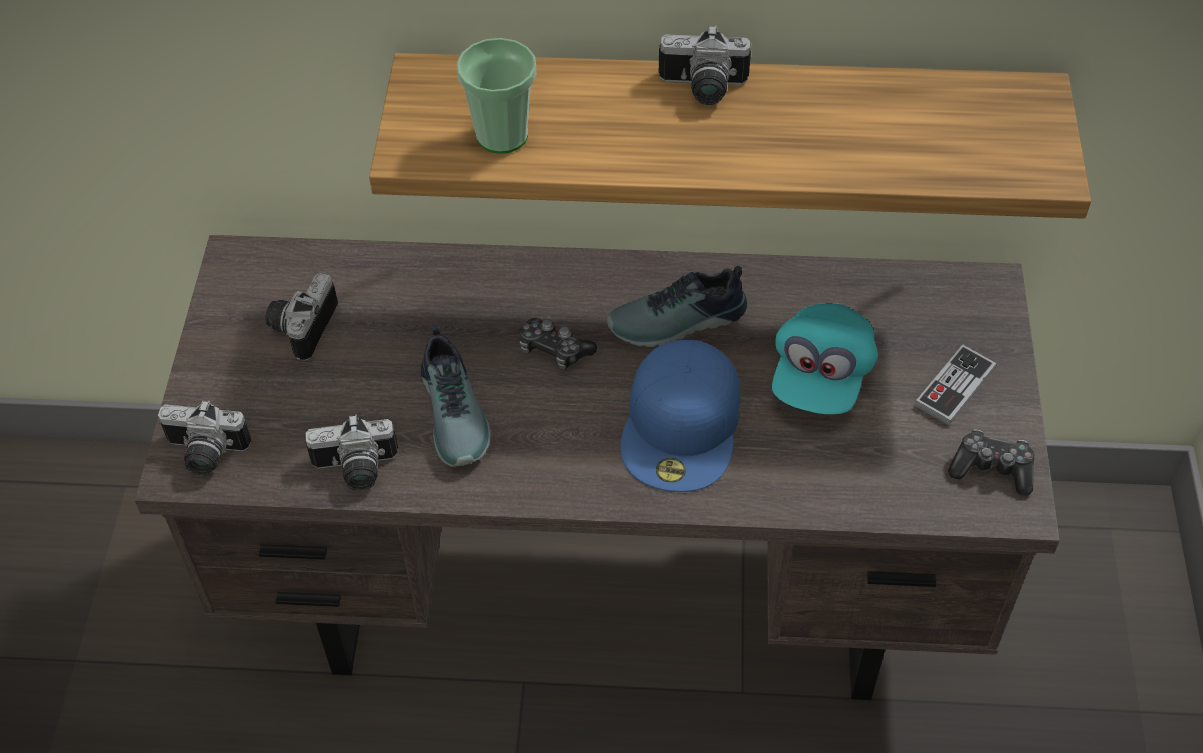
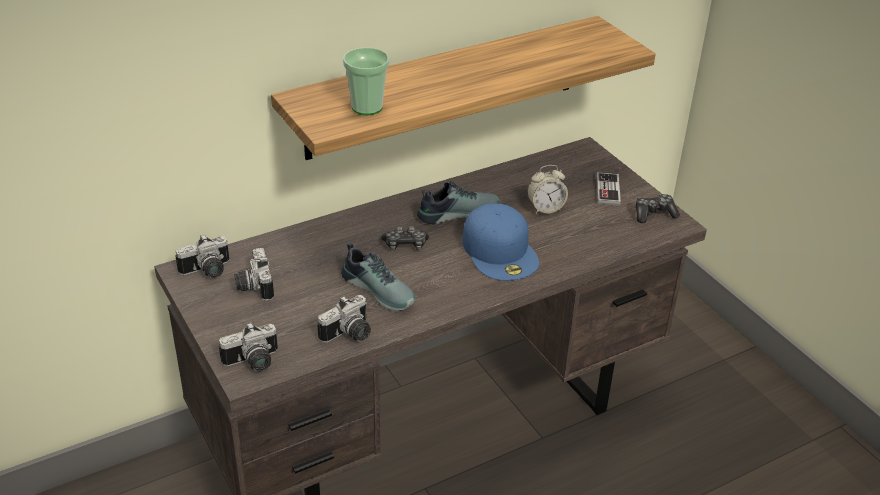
camera: 35 degrees left, 15 degrees down
shoe [607,266,747,347] -> shoe turned 150 degrees counterclockwise [417,181,499,225]
camera [659,25,751,105] -> camera moved to [176,234,229,278]
turquoise cap [772,303,878,414] -> alarm clock [527,165,568,214]

